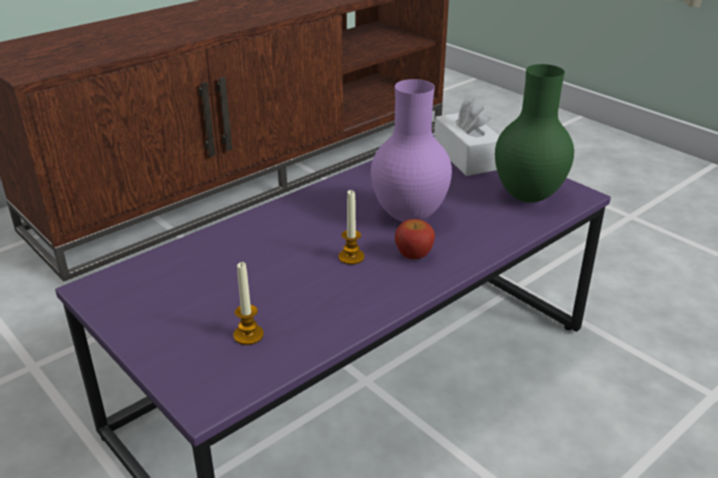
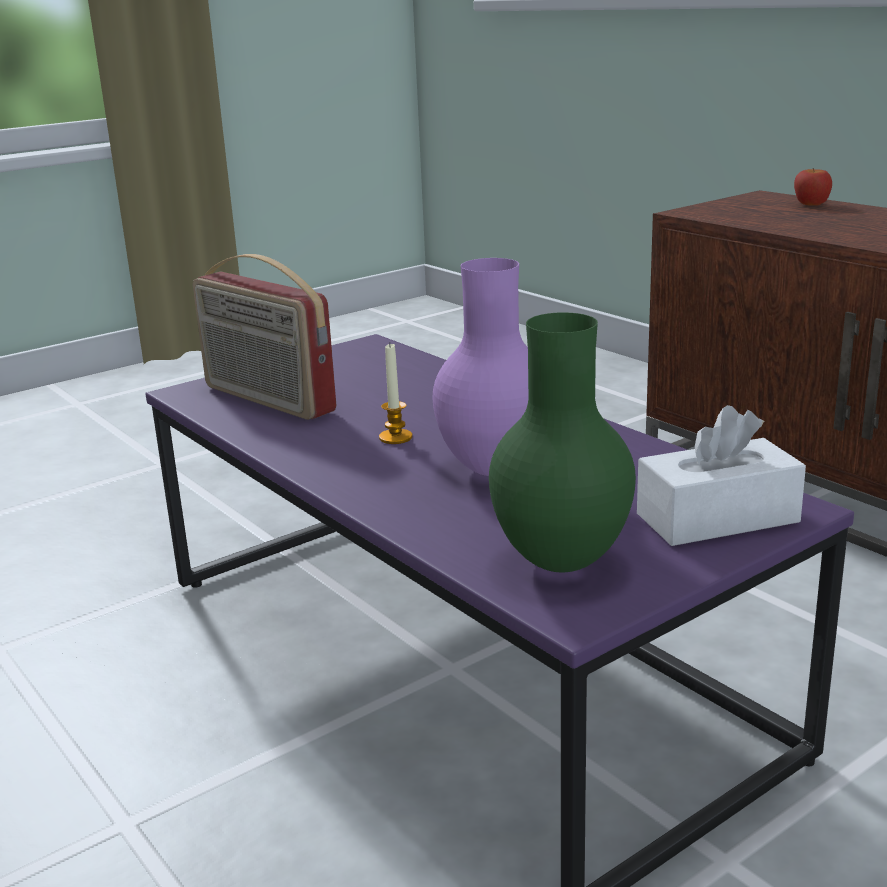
camera: 95 degrees right, 10 degrees down
candle [233,262,264,345] -> radio [193,254,336,420]
apple [395,219,435,260] -> apple moved to [794,168,832,206]

